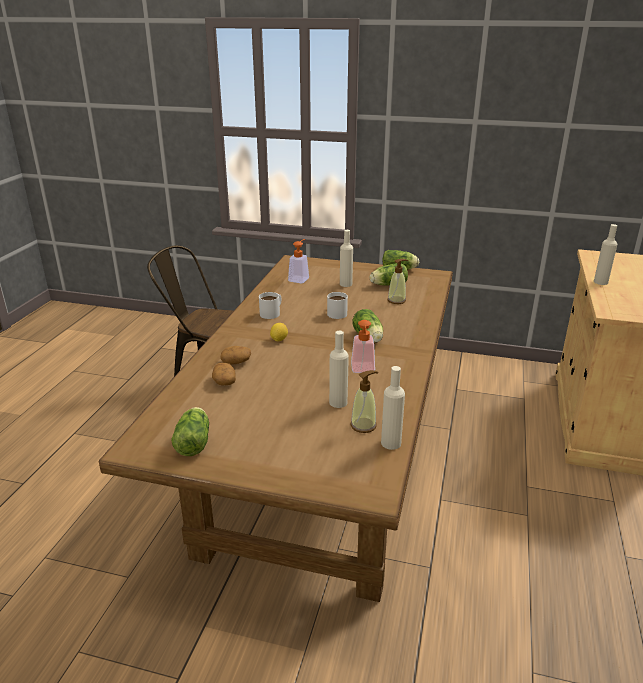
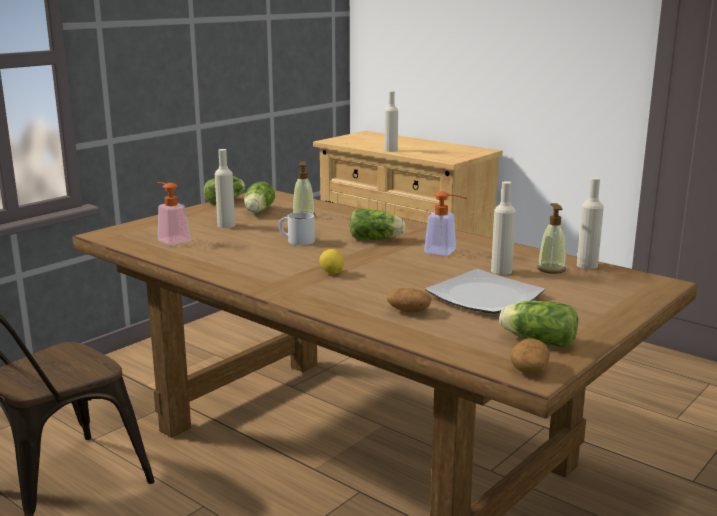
camera: 65 degrees left, 10 degrees down
potato [220,346,251,365] -> potato moved to [510,338,550,374]
white mug [259,292,281,319] -> none
none -> plate [425,269,545,314]

